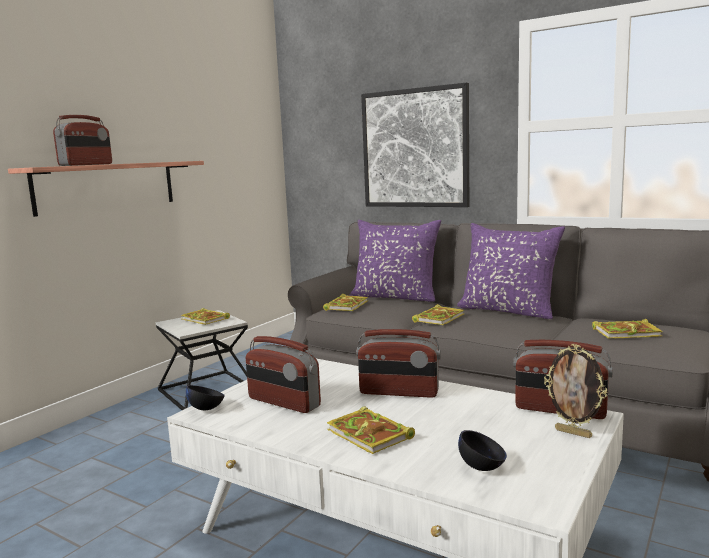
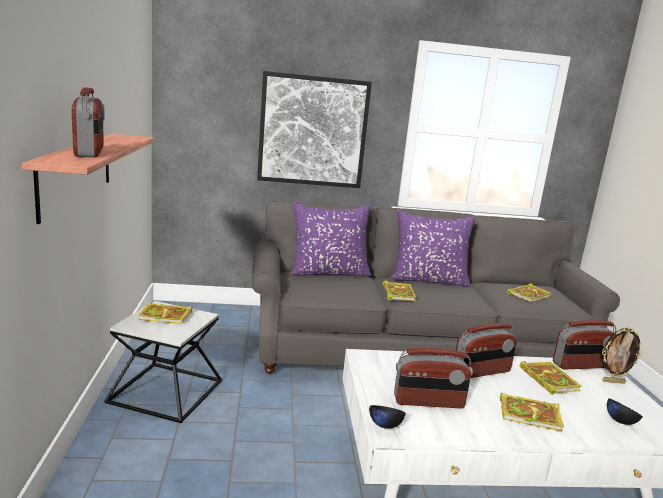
camera: 40 degrees left, 5 degrees up
book [323,294,368,311] -> book moved to [519,361,582,395]

